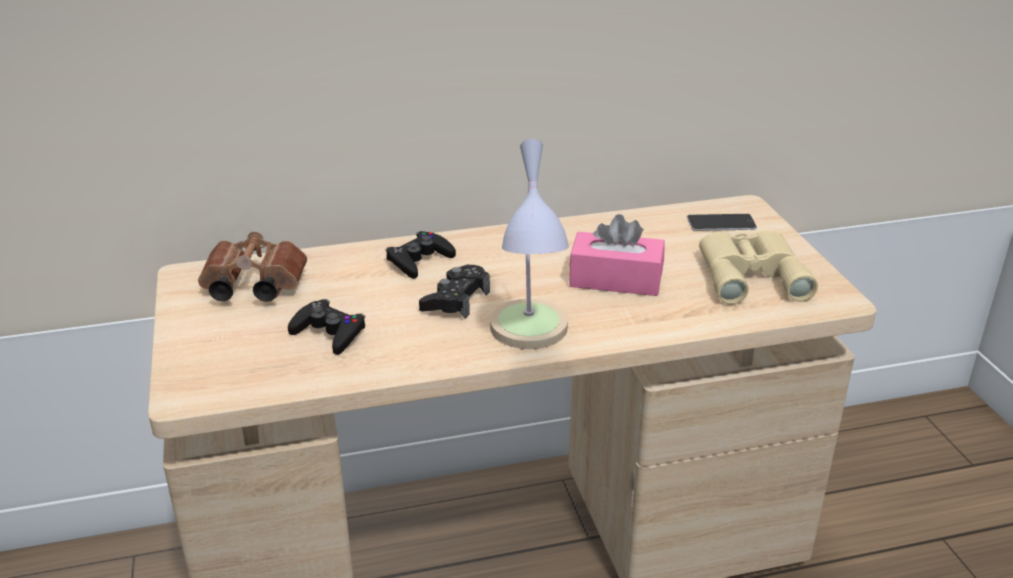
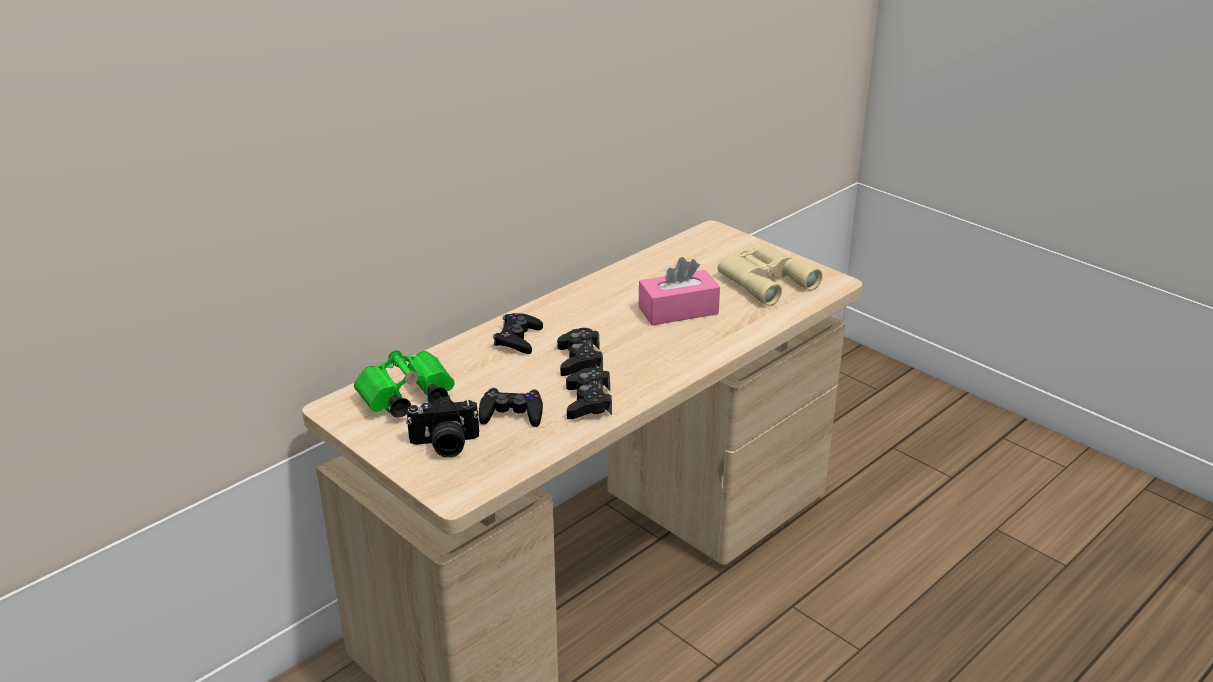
camera: 30 degrees left, 0 degrees up
brown binoculars [198,231,307,302] -> green binoculars [354,350,455,418]
table lamp [490,139,569,349] -> none
phone [687,214,757,231] -> none
none -> camera [406,396,479,458]
none -> black game controller [566,367,612,419]

